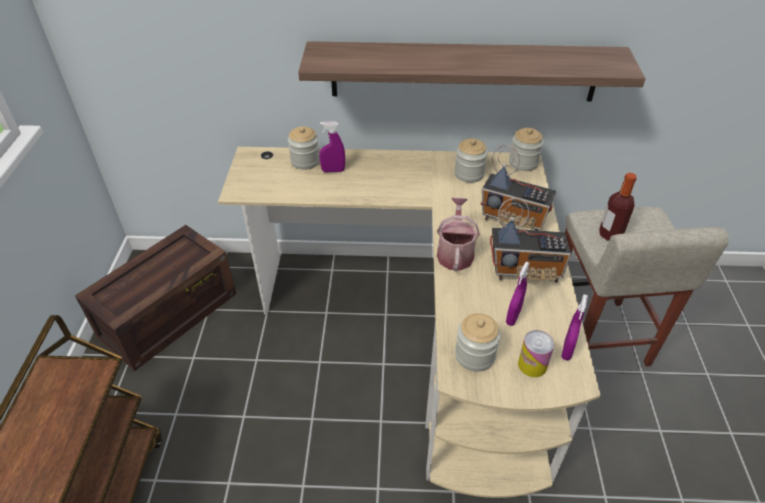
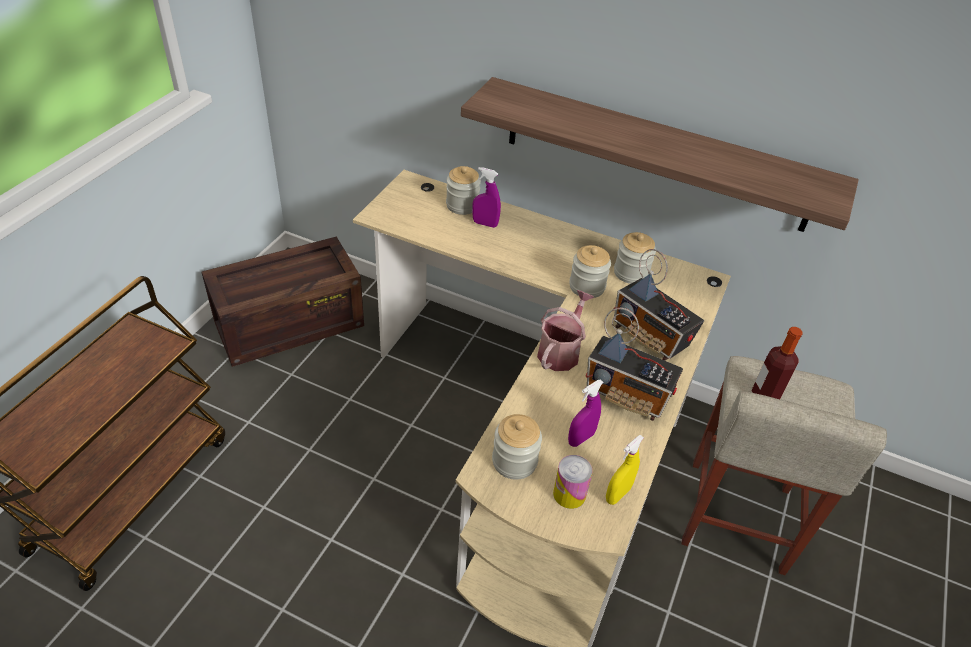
camera: 20 degrees right, 0 degrees up
jar [509,128,544,171] -> jar moved to [569,245,611,298]
purple spray bottle [561,294,588,360] -> yellow spray bottle [606,435,644,505]

